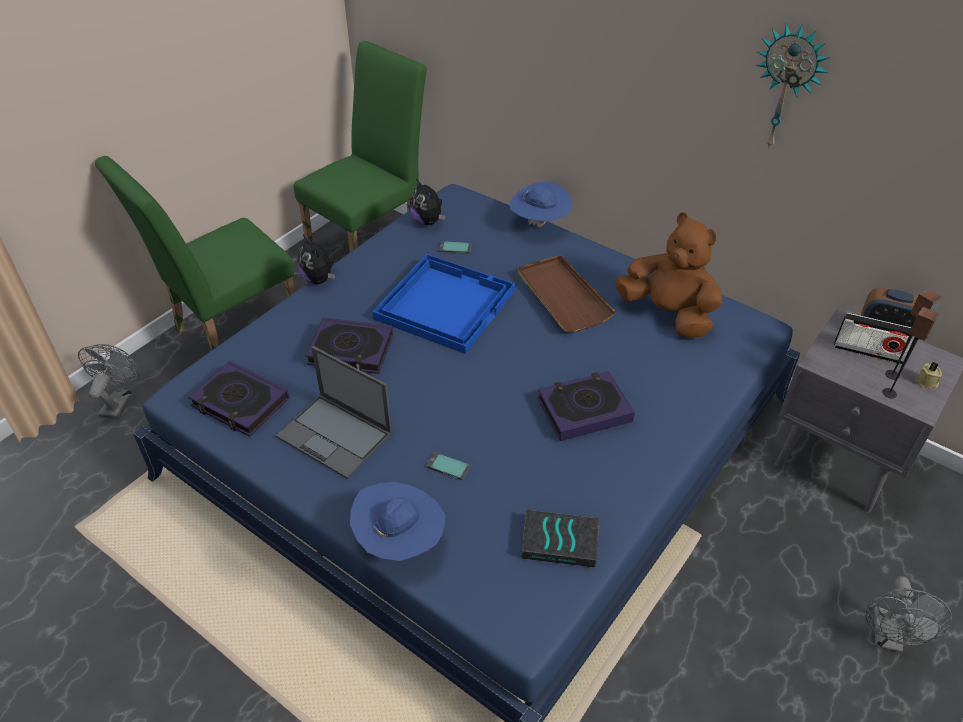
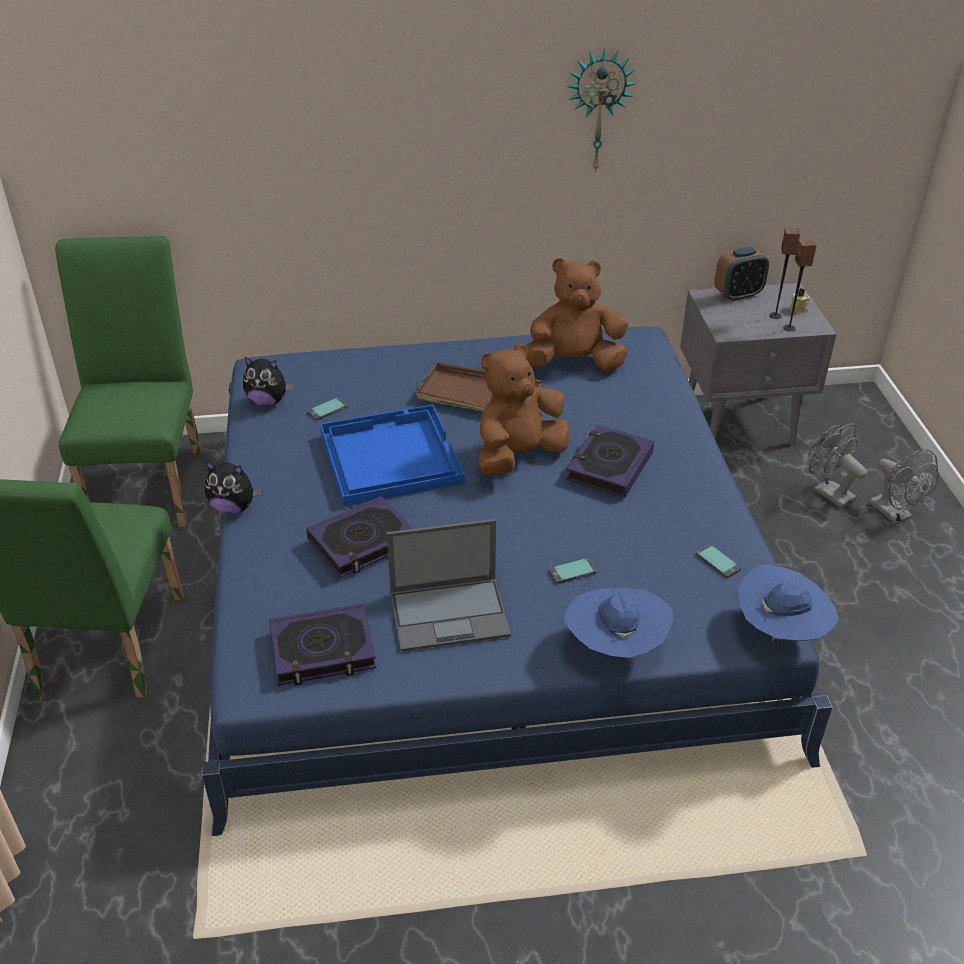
camera: 45 degrees left, 5 degrees down
grey fan [78,344,139,419] -> grey fan moved to [808,423,867,508]
blue hat [510,182,572,227] -> blue hat moved to [738,565,839,641]
book [521,509,600,568] -> phone [696,544,741,578]
radio [834,313,914,364] -> none
none -> brown plush toy [478,344,570,476]

